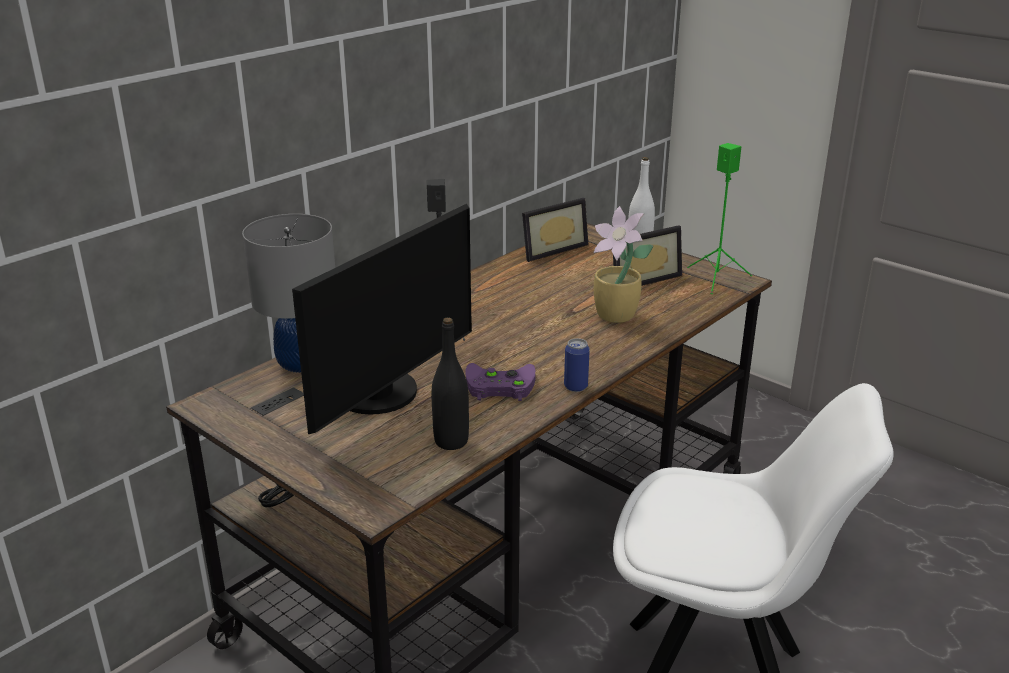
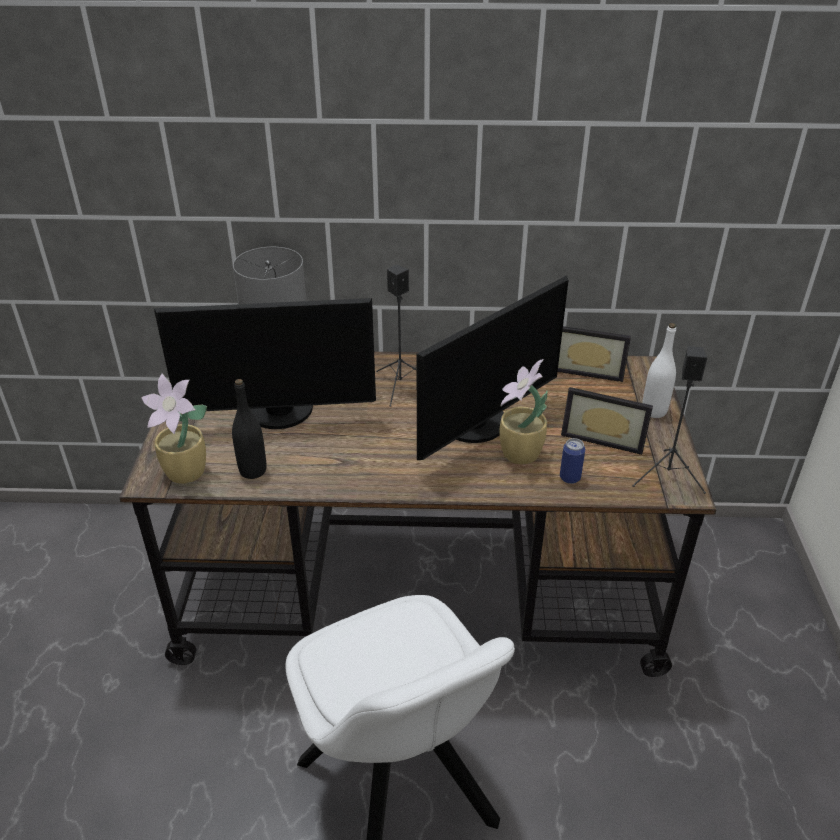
camera: 50 degrees right, 10 degrees up
purple game controller [465,363,535,401] -> none
can [564,338,590,392] -> can moved to [560,438,585,484]
green speaker [687,143,752,294] -> black speaker [632,346,707,494]
none -> potted plant [141,373,207,484]
none -> monitor [417,275,568,460]

